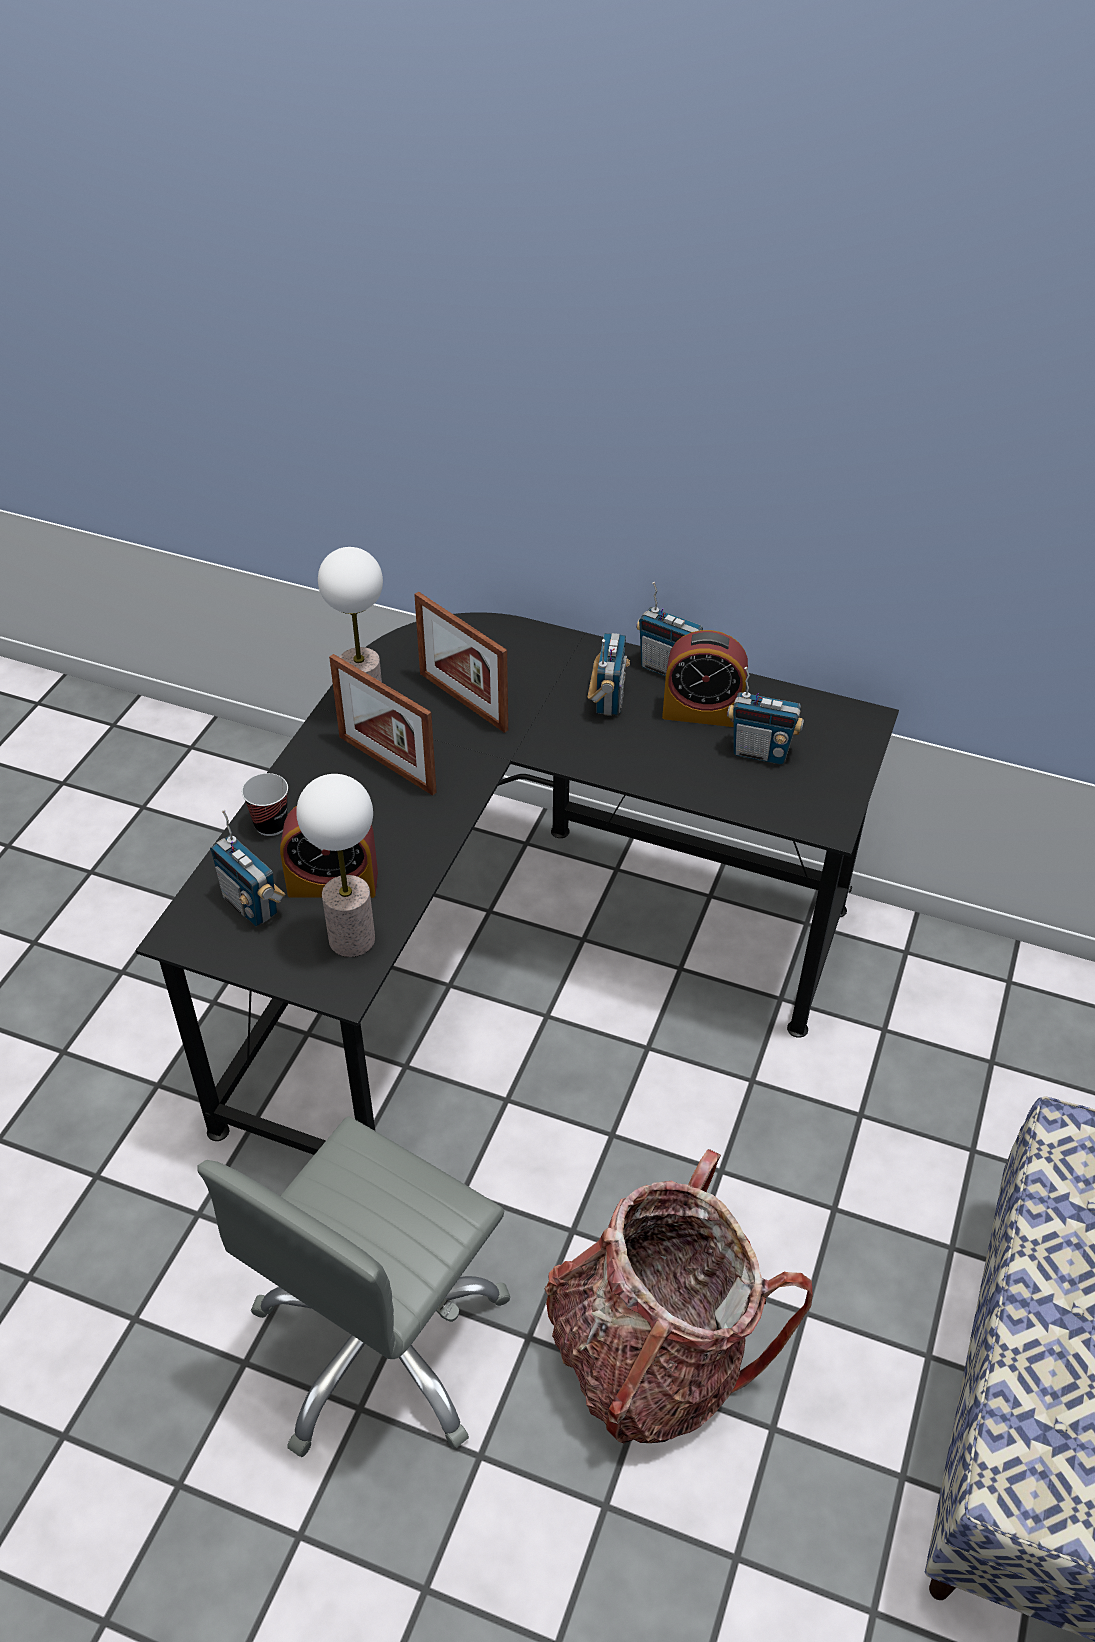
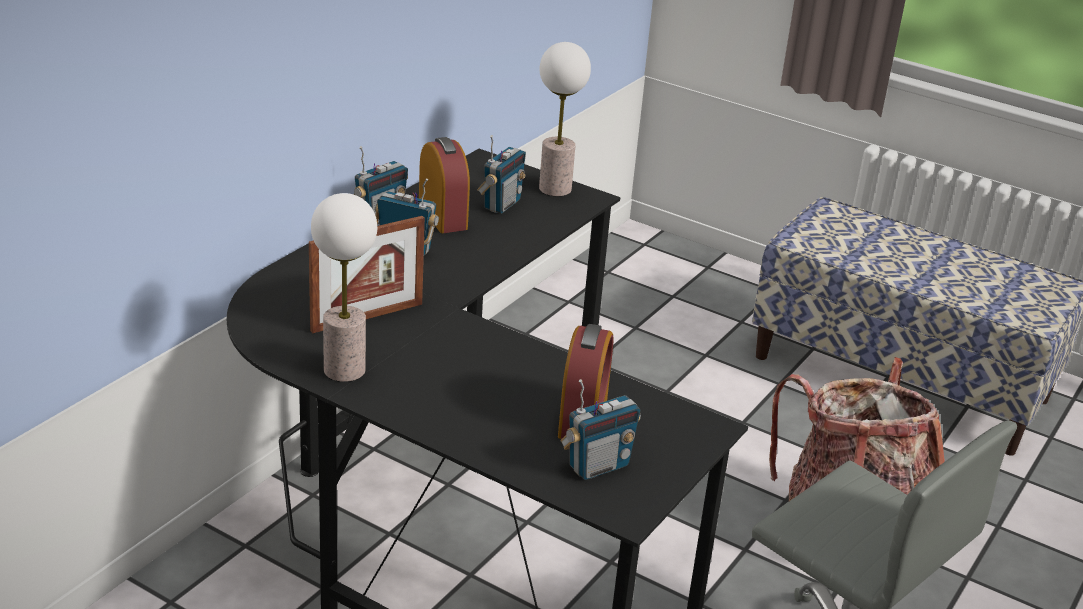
camera: 80 degrees left, 15 degrees down
cup [242,773,288,836] -> none
table lamp [296,774,375,957] -> table lamp moved to [539,42,591,196]
picture frame [329,654,437,796] -> none
alarm clock [662,630,748,727] -> alarm clock turned 45 degrees counterclockwise [419,137,470,233]

